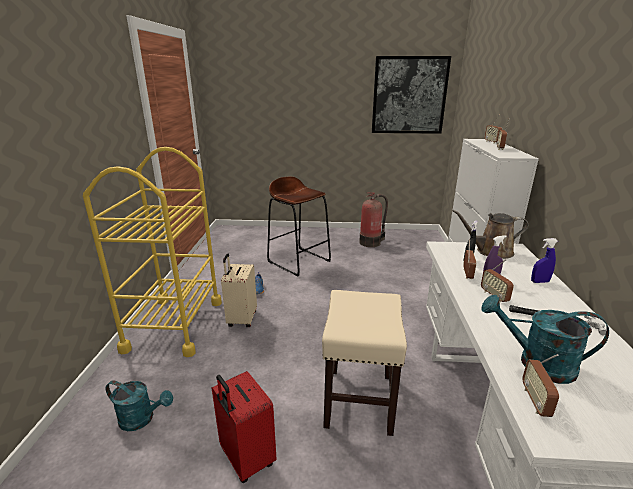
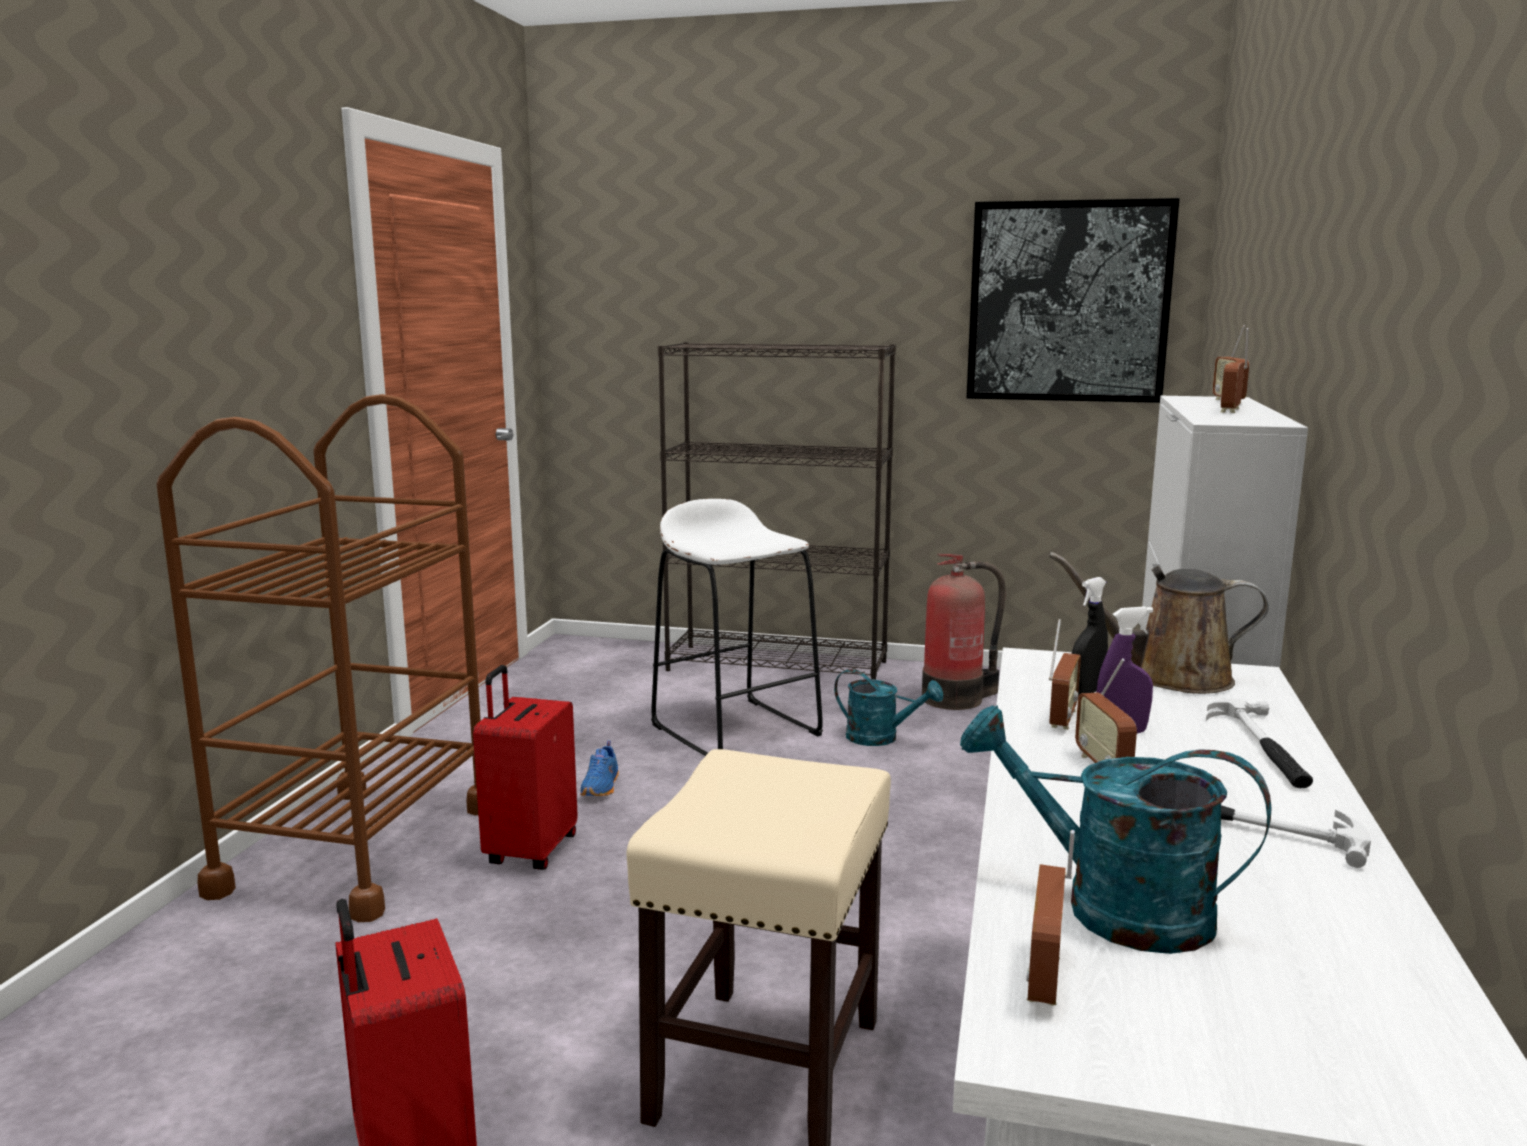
camera: 10 degrees right, 10 degrees down
yellow cart [83,147,222,357] -> brown cart [156,394,481,922]
turquoise watering can [105,380,173,431] -> turquoise watering can moved to [834,669,943,746]
beige suitcase [221,254,257,327] -> red suitcase [473,665,578,870]
brown stool [267,177,331,277] -> white stool [651,499,823,756]
blue spray bottle [531,238,558,283] -> hammer [1206,699,1313,788]
none -> black bookcase [658,342,896,680]

